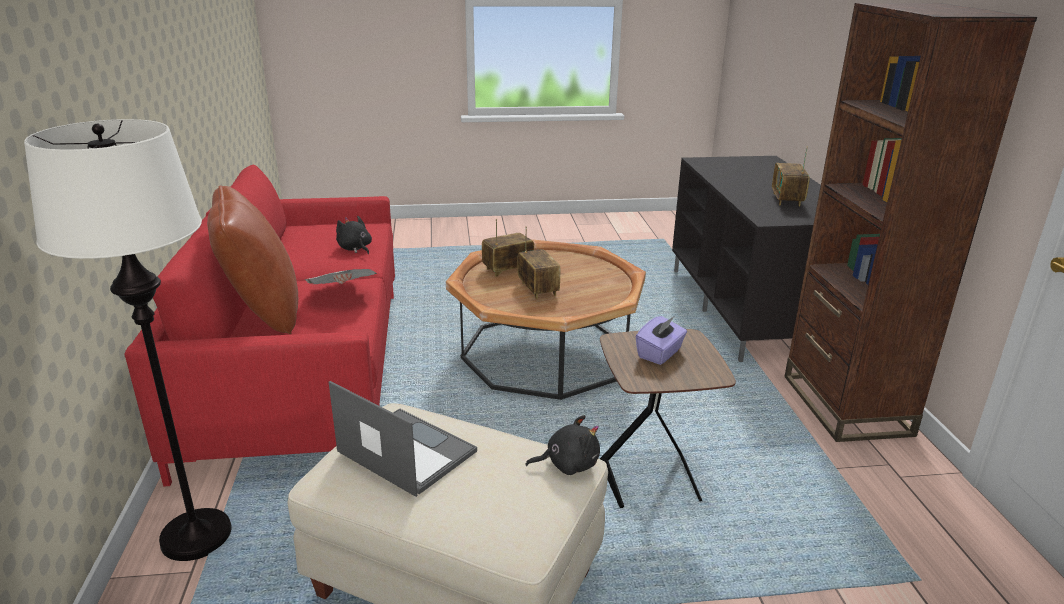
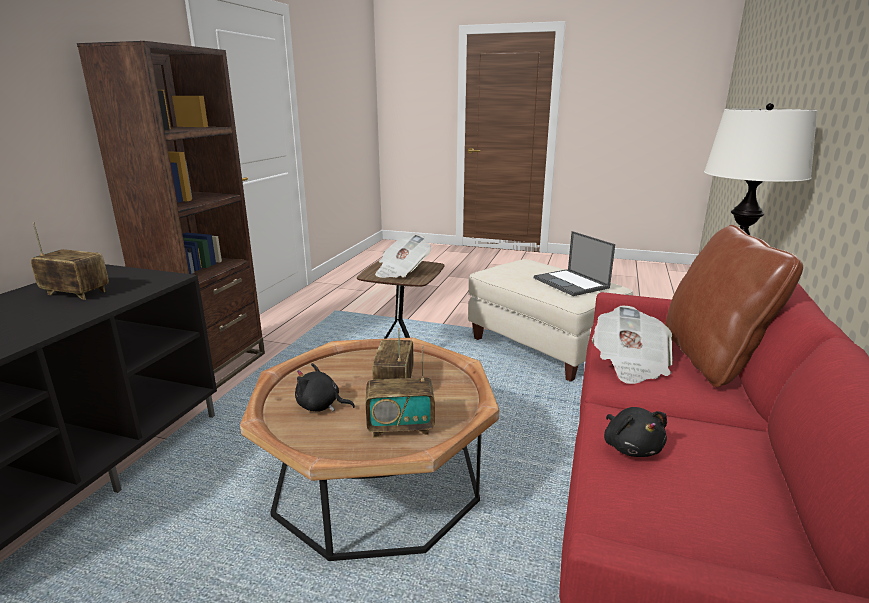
camera: 155 degrees left, 5 degrees down
black plush toy [525,415,600,475] -> black plush toy moved to [295,363,355,411]
purple tissue box [636,316,687,365] -> newspaper [375,234,431,278]
radio [772,146,810,206] -> radio turned 105 degrees counterclockwise [31,222,109,300]

